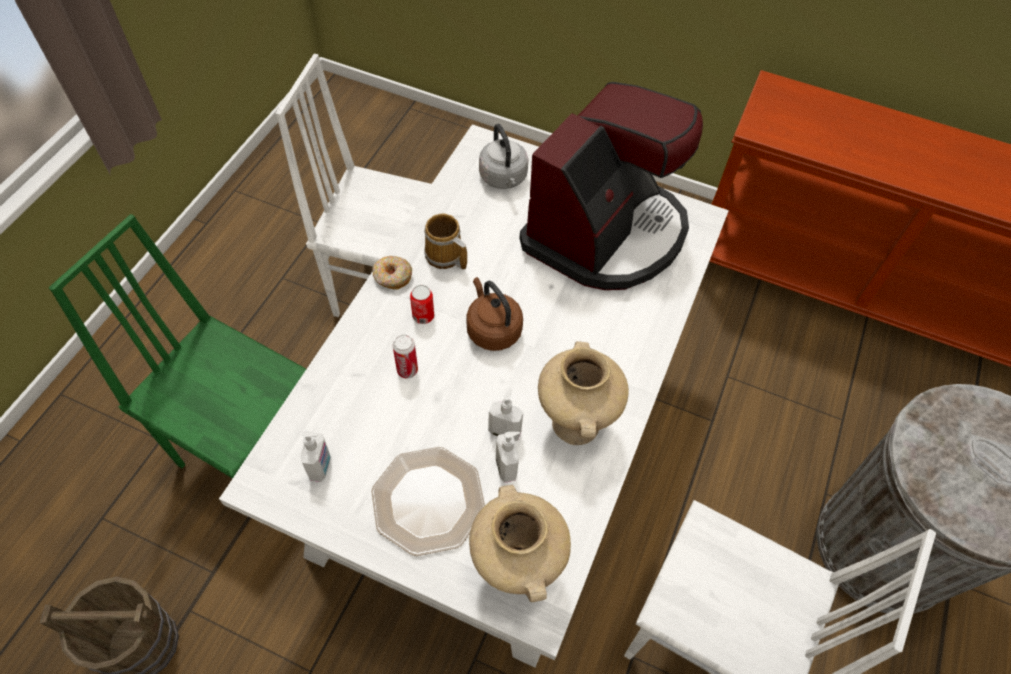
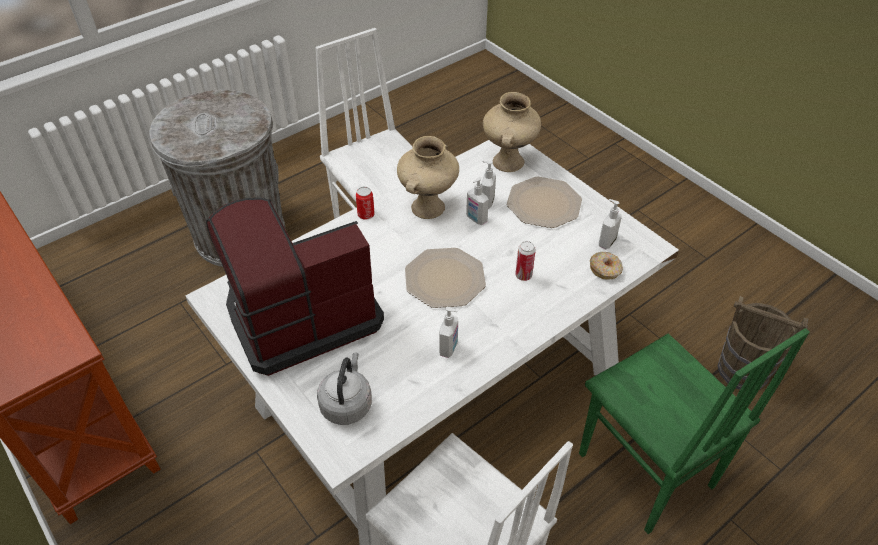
camera: 150 degrees left, 10 degrees down
donut [373,256,412,290] -> donut moved to [590,252,623,280]
can [410,285,434,324] -> can moved to [356,187,375,220]
mug [424,213,467,270] -> soap dispenser [439,307,458,358]
brown kettle [466,277,523,351] -> plate [405,248,486,308]

